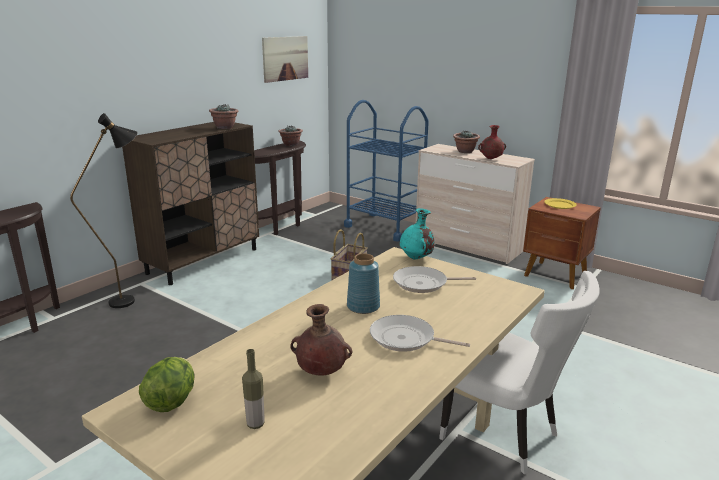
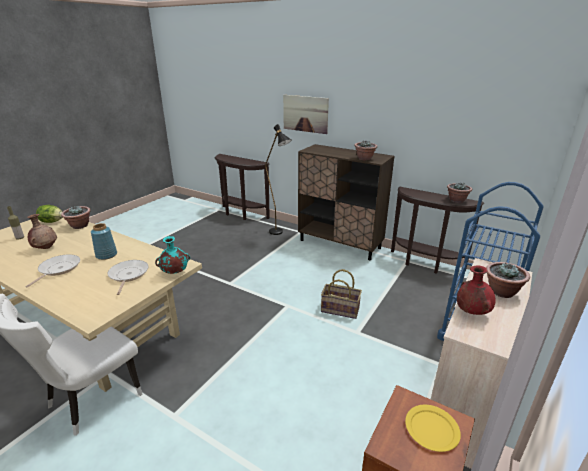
camera: 85 degrees right, 5 degrees up
picture [262,36,308,83] -> picture moved to [283,95,329,134]
none -> potted plant [61,206,91,229]

